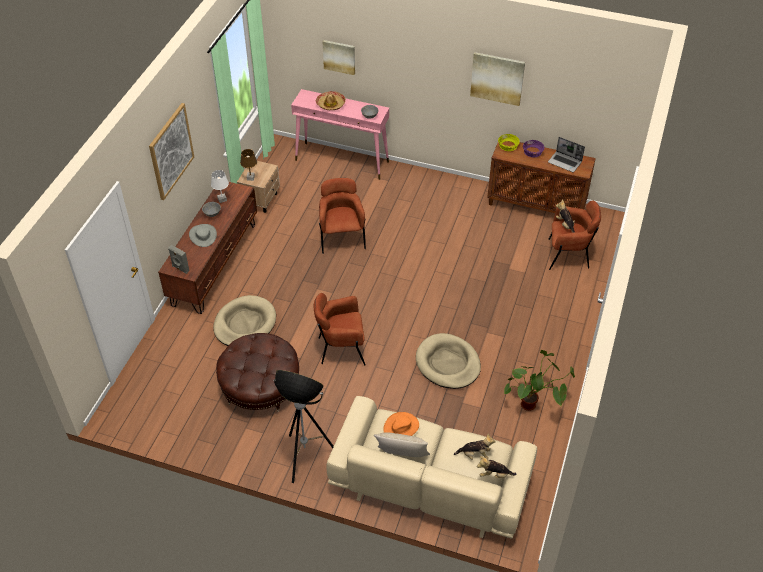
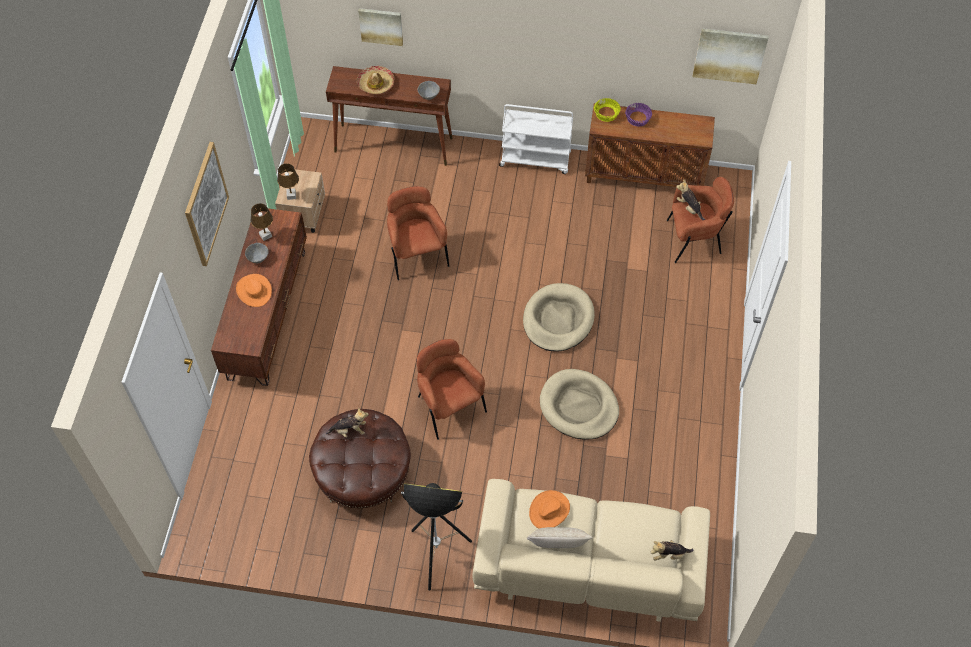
camera: 10 degrees left, 10 degrees up
grey speaker [168,245,189,274] -> none
grey hat [189,224,217,247] -> orange hat [236,274,272,307]
white table lamp [211,170,229,203] -> brown table lamp [251,203,273,241]
beige dog bed [213,295,276,346] -> beige dog bed moved to [523,283,595,352]
pink console table [291,89,389,180] -> brown console table [326,66,453,166]
brown armchair [314,293,366,365] -> brown armchair turned 75 degrees clockwise [416,339,487,440]
plush toy [454,434,496,460] -> plush toy moved to [326,408,369,438]
picture [470,52,525,106] -> picture moved to [692,28,768,84]
potted plant [504,350,575,411] -> none
laptop [548,137,585,172] -> none
none -> white cart [499,104,573,174]

